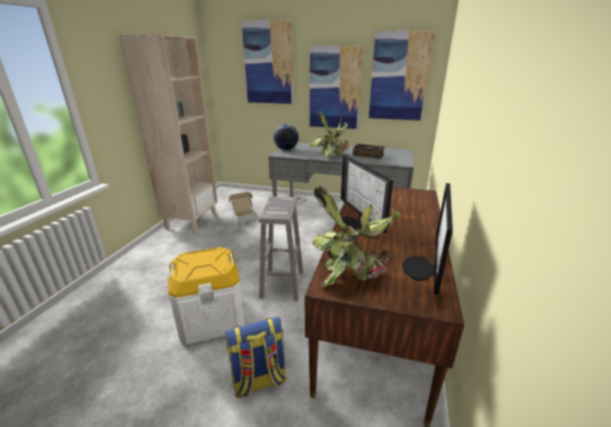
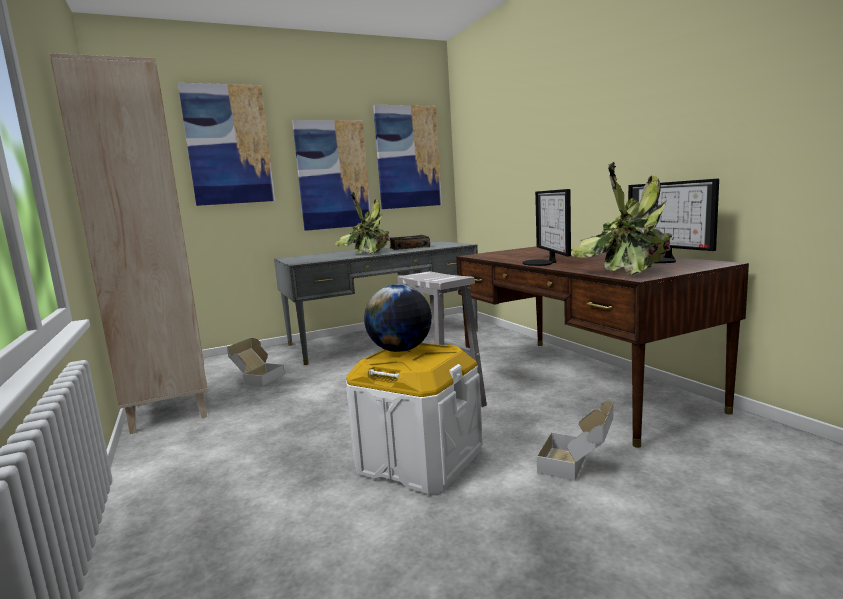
camera: 40 degrees left, 15 degrees down
backpack [225,317,287,398] -> cardboard box [537,401,613,481]
globe [273,124,299,150] -> globe moved to [364,284,432,352]
monitor [337,155,393,233] -> monitor turned 60 degrees clockwise [522,189,571,266]

